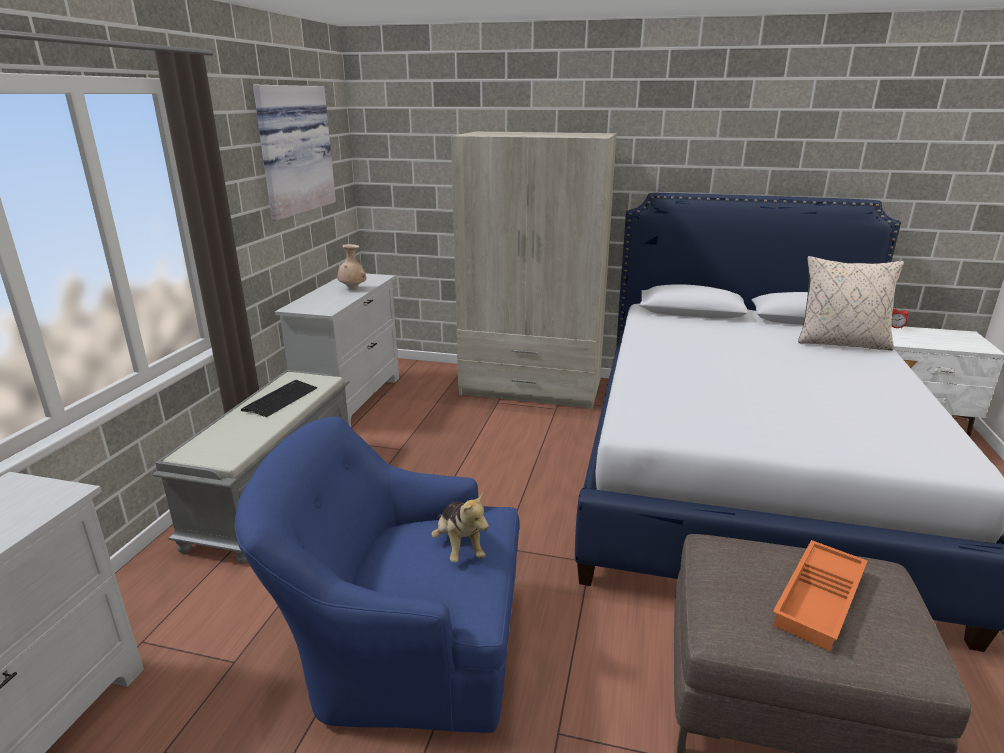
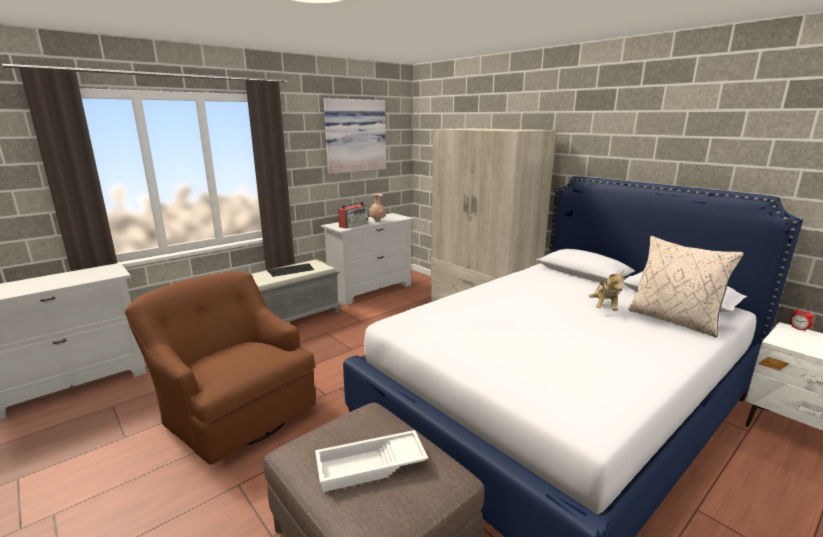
camera: 35 degrees right, 5 degrees down
blue armchair [235,417,519,733] -> brown armchair [125,272,316,465]
plush toy [431,492,489,563] -> plush toy moved to [589,271,624,311]
orange tray [773,540,867,651] -> white tray [315,430,428,492]
none -> radio [338,201,368,229]

